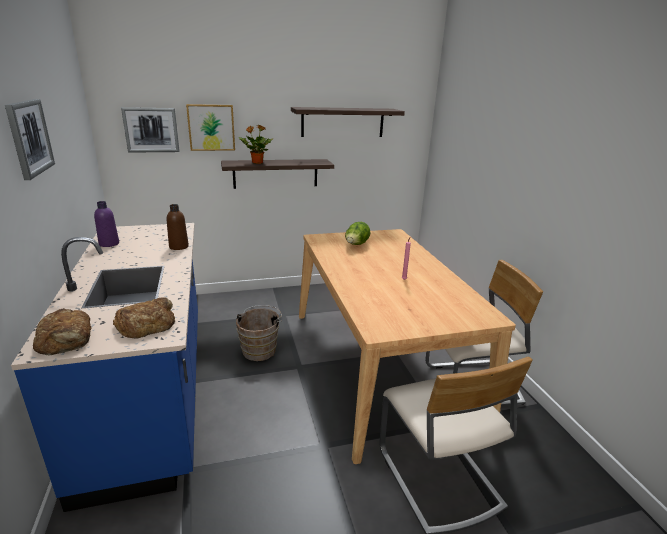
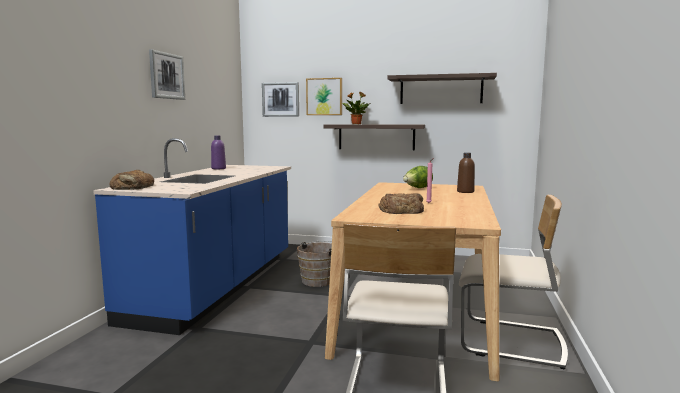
camera: 30 degrees right, 15 degrees down
bread [113,297,175,338] -> bread moved to [378,193,424,214]
brown bottle [167,204,189,250] -> brown bottle moved to [457,153,475,193]

